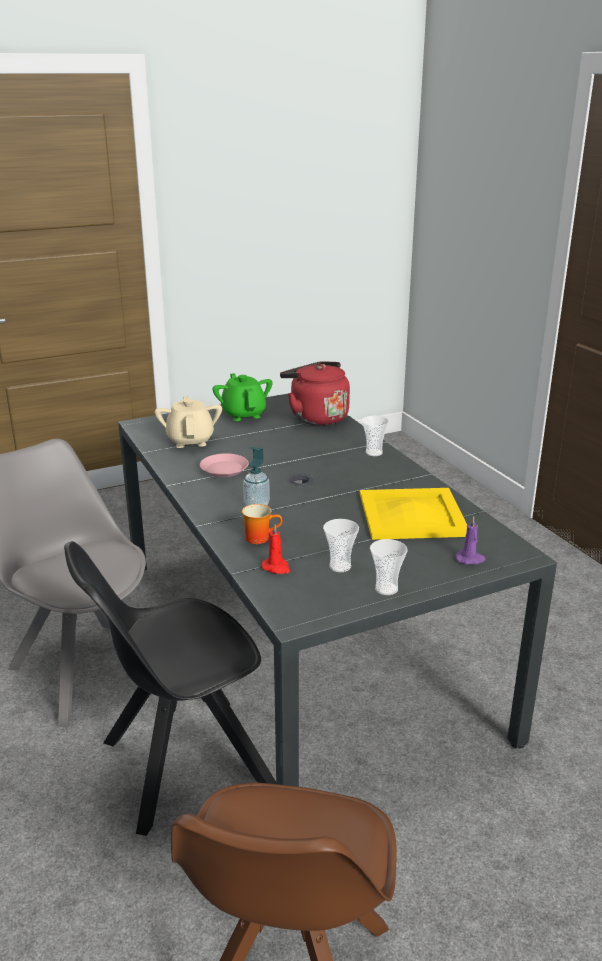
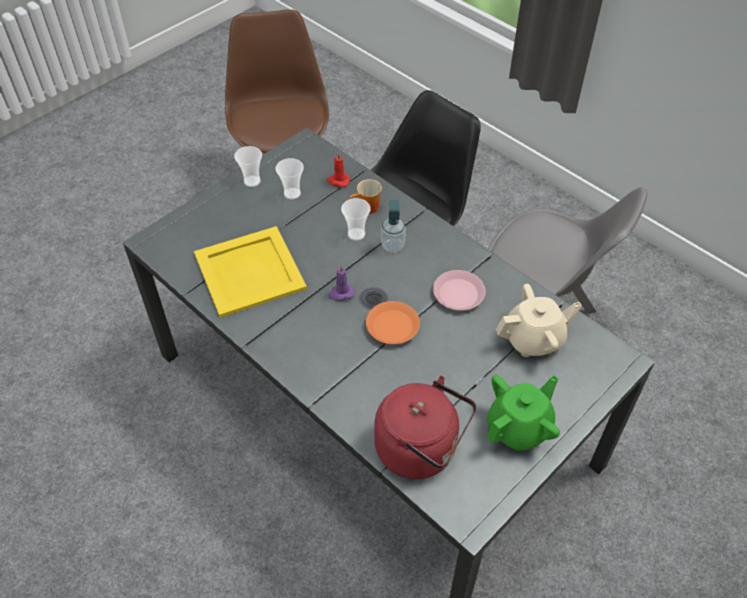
camera: 160 degrees right, 25 degrees up
beige teapot [155,396,222,448] -> beige teapot turned 75 degrees counterclockwise [496,284,582,357]
green teapot [212,373,272,421] -> green teapot turned 90 degrees counterclockwise [486,375,560,451]
cup [362,416,389,456] -> cup moved to [341,198,371,241]
purple candle [455,516,486,564] -> purple candle moved to [328,265,354,301]
none -> orange plate [366,301,420,344]

